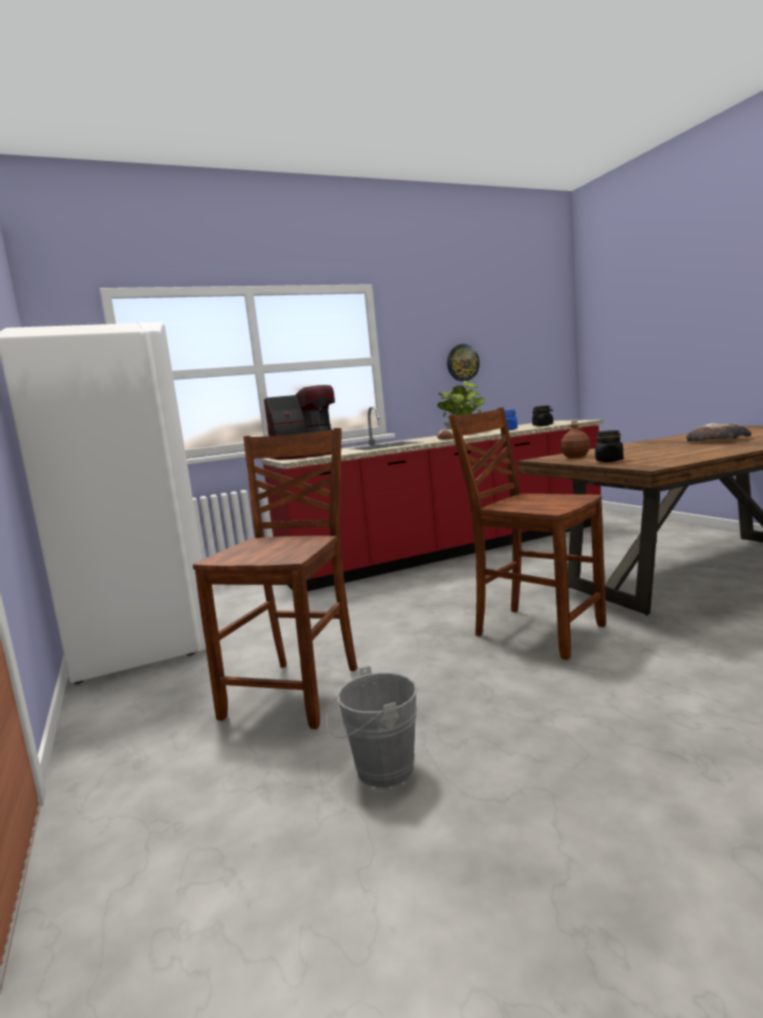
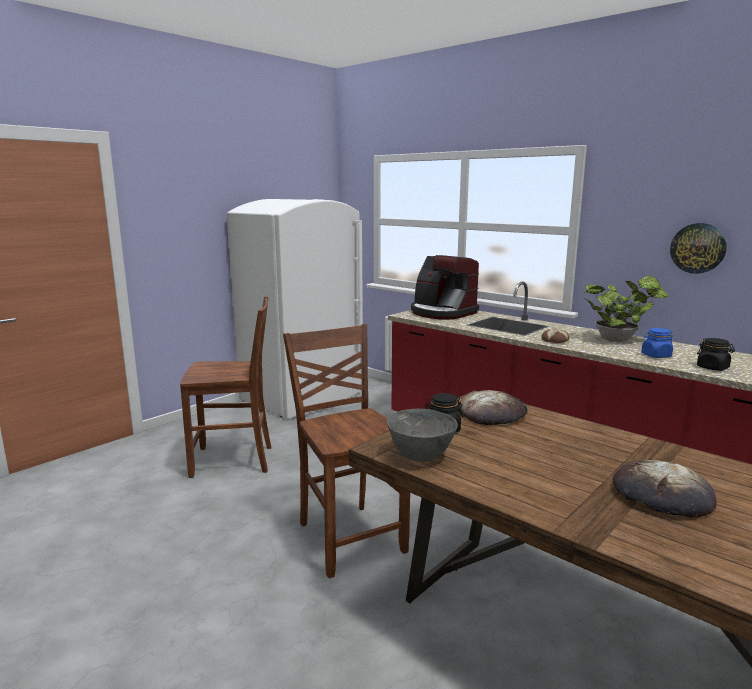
camera: 65 degrees right, 5 degrees up
grey bucket [326,666,418,788] -> none
brown chair [449,407,606,660] -> brown chair turned 45 degrees counterclockwise [283,324,410,578]
brown bottle [560,421,590,458] -> bread [459,390,528,425]
none -> grey bowl [387,409,458,462]

